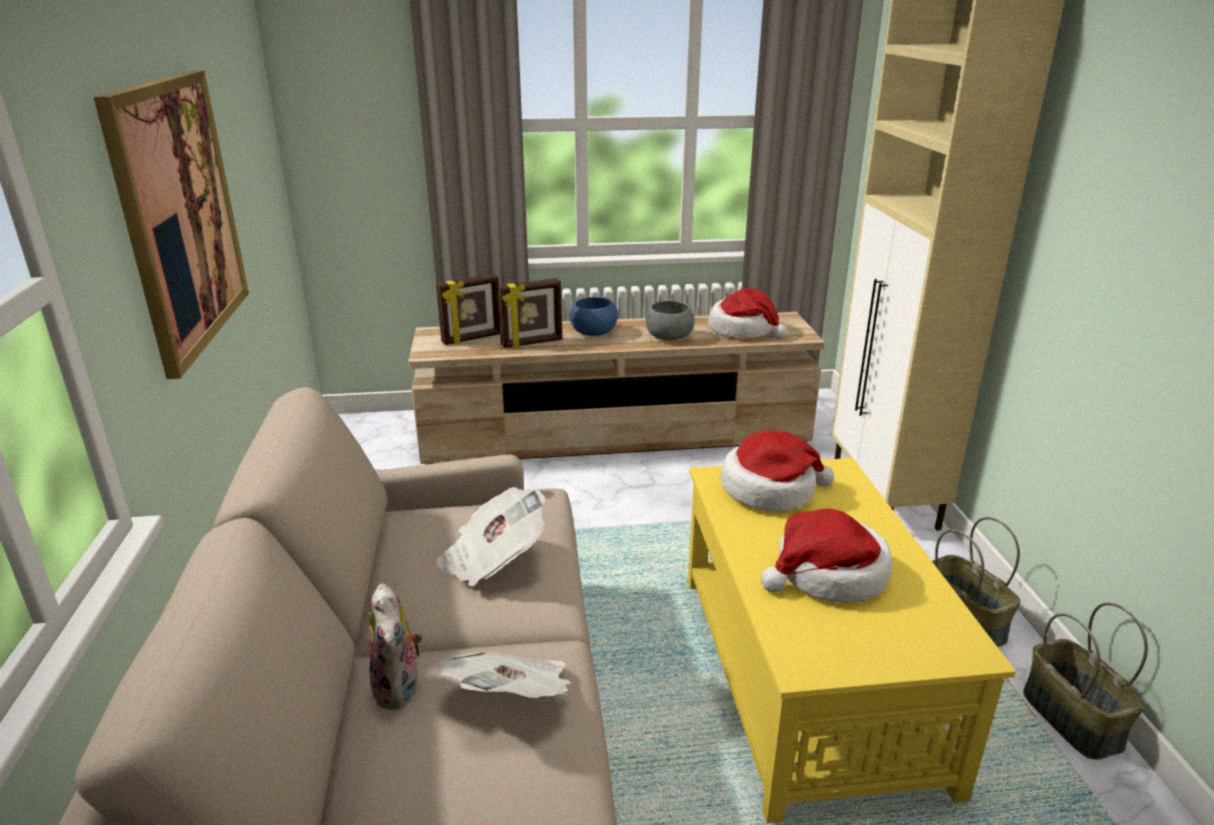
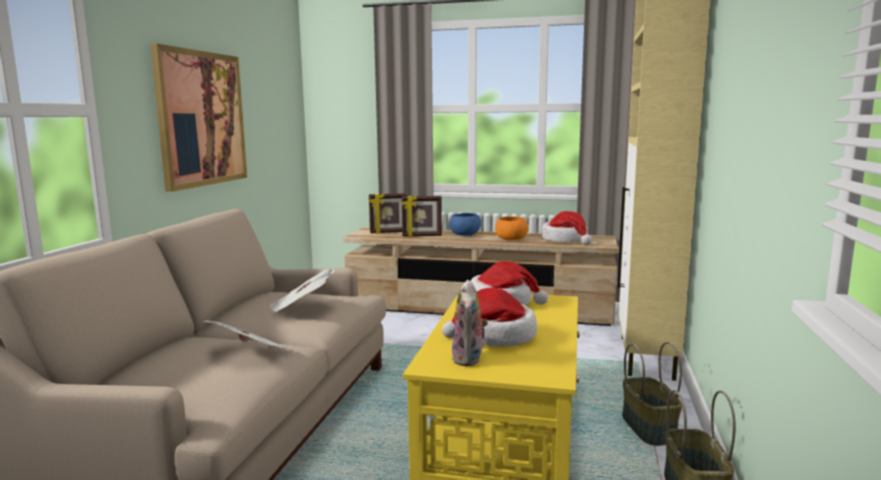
camera: 20 degrees right, 15 degrees down
plush toy [368,583,423,709] -> plush toy moved to [451,280,488,366]
grey bowl [646,301,695,340] -> orange bowl [495,216,528,240]

